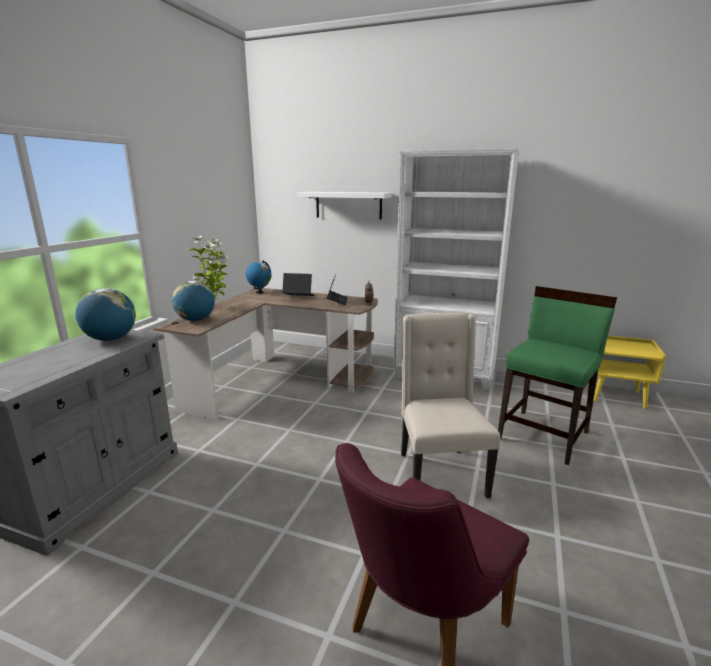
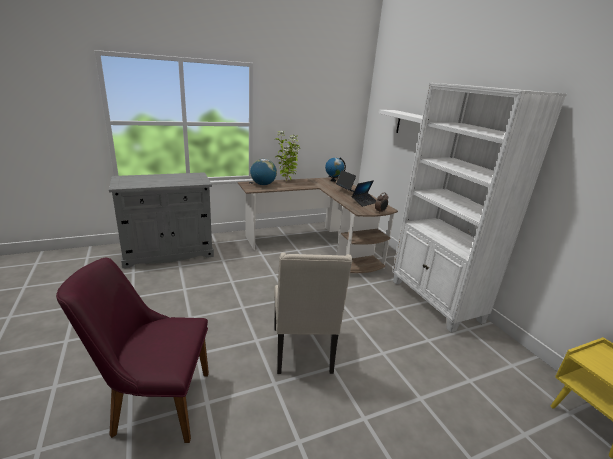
camera: 45 degrees right, 5 degrees up
globe [75,288,136,341] -> none
beige chair [401,313,500,498] -> beige chair turned 135 degrees clockwise [274,252,353,374]
green chair [498,286,617,465] -> none

